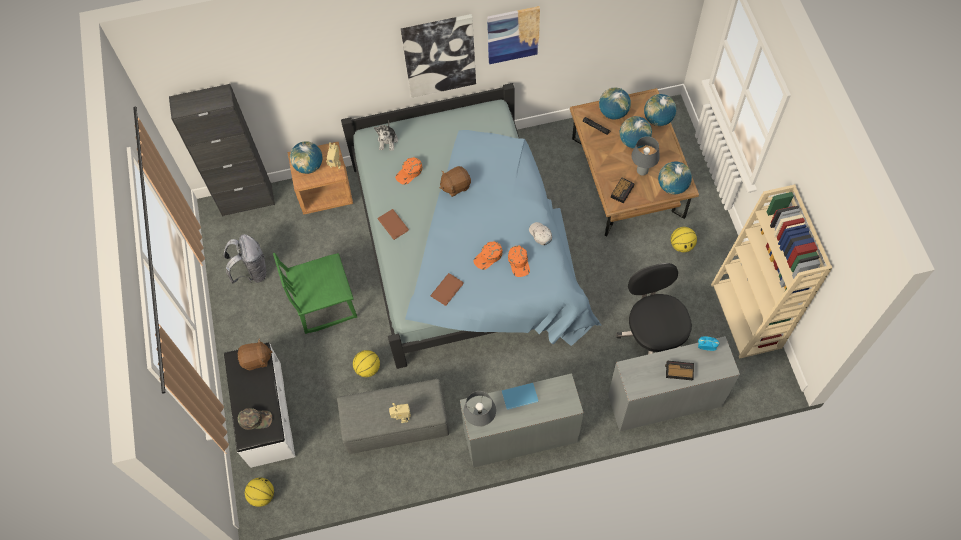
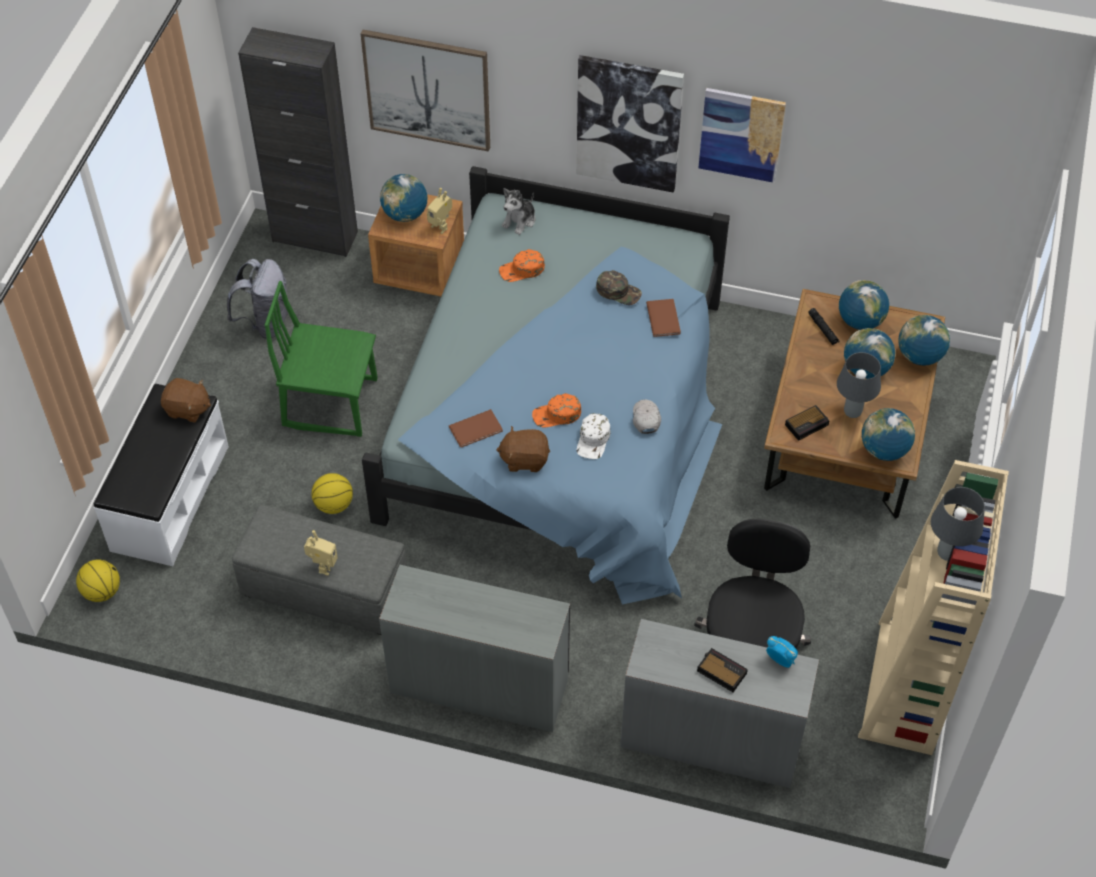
camera: 25 degrees right, 10 degrees down
green cap [238,408,272,430] -> green cap moved to [596,270,642,305]
brown book [378,209,409,240] -> brown book moved to [646,299,681,337]
brown plush toy [440,166,471,197] -> brown plush toy moved to [496,426,550,472]
grey table lamp [464,391,496,427] -> grey table lamp moved to [931,487,985,561]
blue book [502,383,538,410] -> none
orange cap [508,246,530,277] -> white cap [577,413,610,459]
basketball [671,227,697,252] -> none
none -> picture [360,29,490,152]

